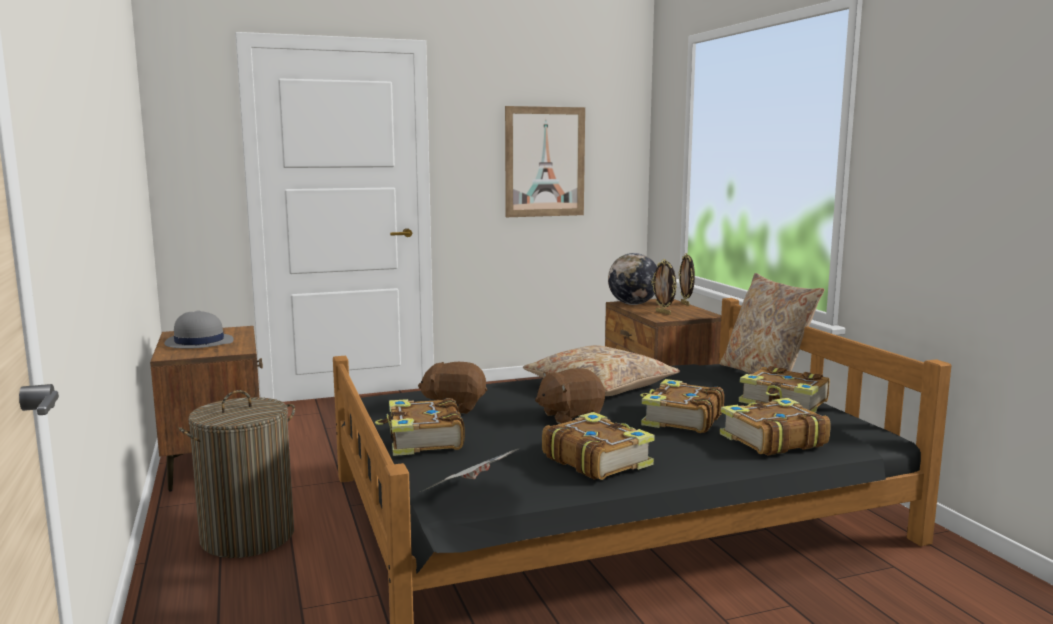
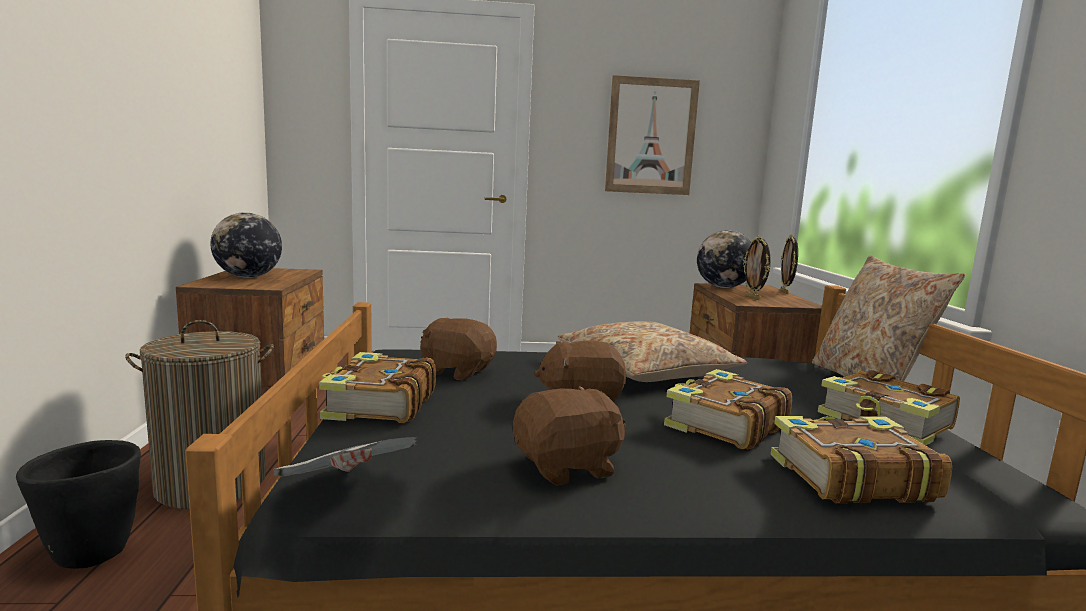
camera: 15 degrees right, 0 degrees up
grey hat [164,310,234,349] -> globe [210,213,282,278]
book [542,412,655,480] -> brown plush toy [513,386,626,486]
none -> black planter [16,440,141,569]

